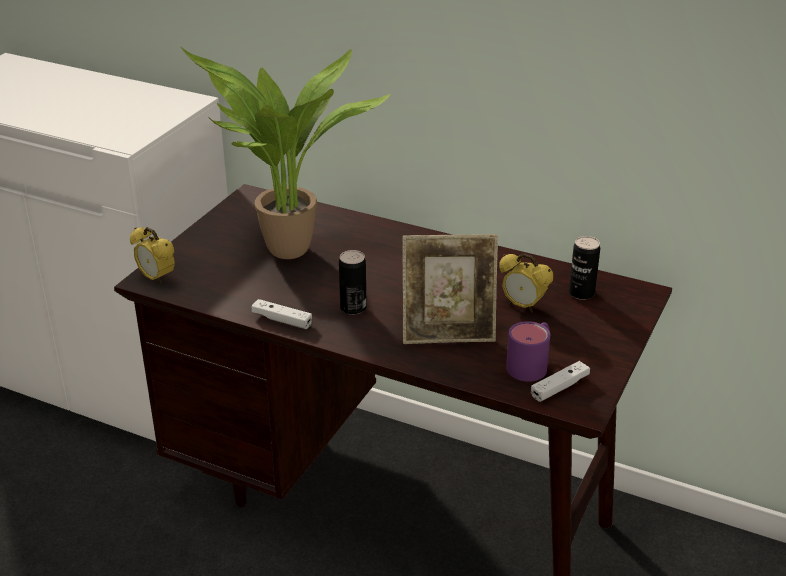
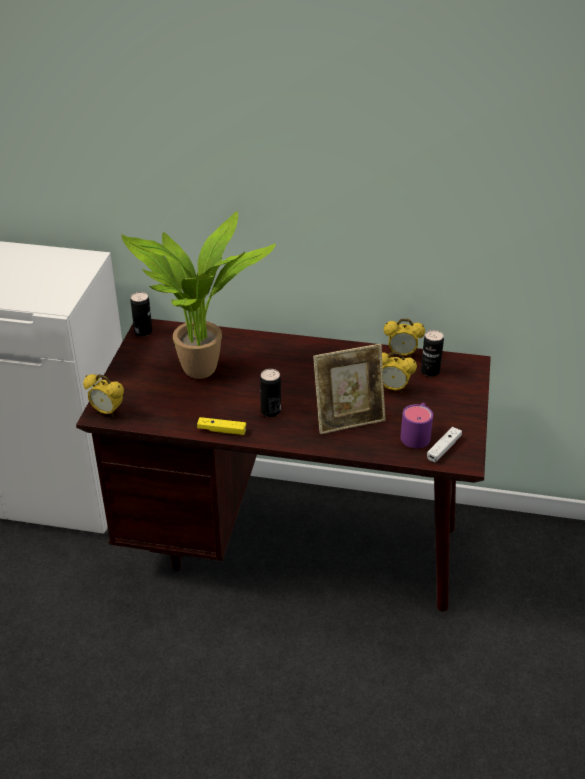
camera: 15 degrees left, 5 degrees up
white game controller [252,299,312,329] -> yellow game controller [197,417,246,435]
none -> can [130,292,153,336]
none -> alarm clock [384,319,425,357]

